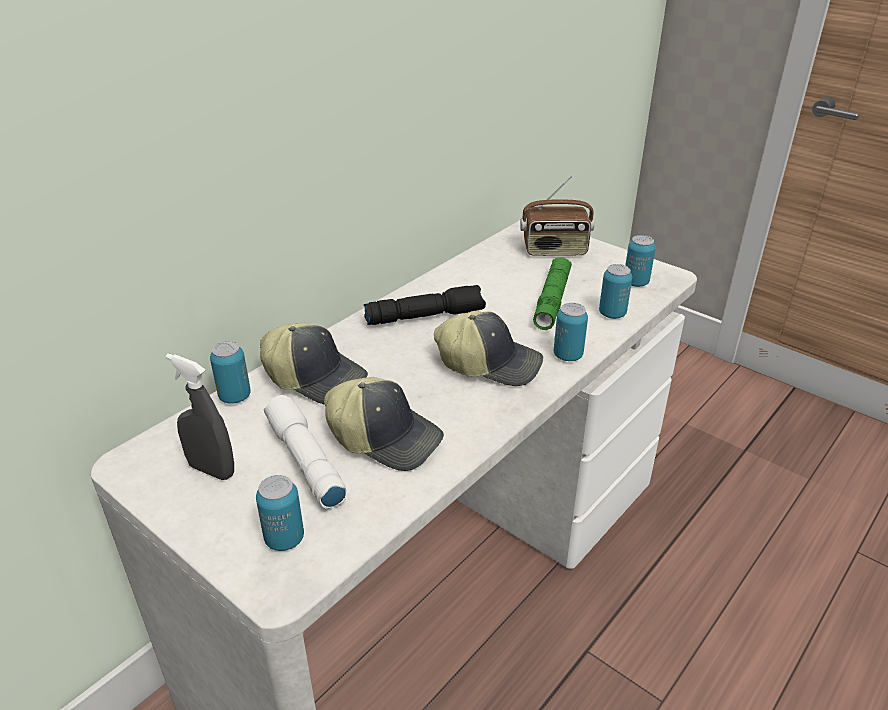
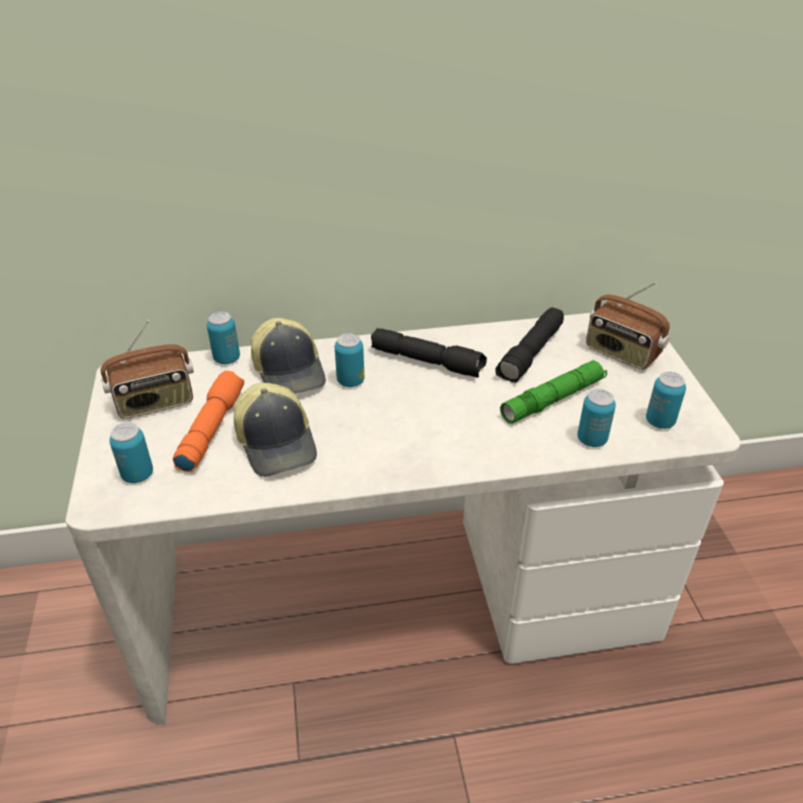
camera: 40 degrees right, 5 degrees up
grey spray bottle [166,353,234,480] -> radio [101,320,194,419]
white flashlight [264,395,347,509] -> orange flashlight [173,371,244,472]
cap [434,311,543,386] -> none
can [554,303,588,361] -> can moved to [335,333,364,387]
none -> black flashlight [495,308,564,383]

